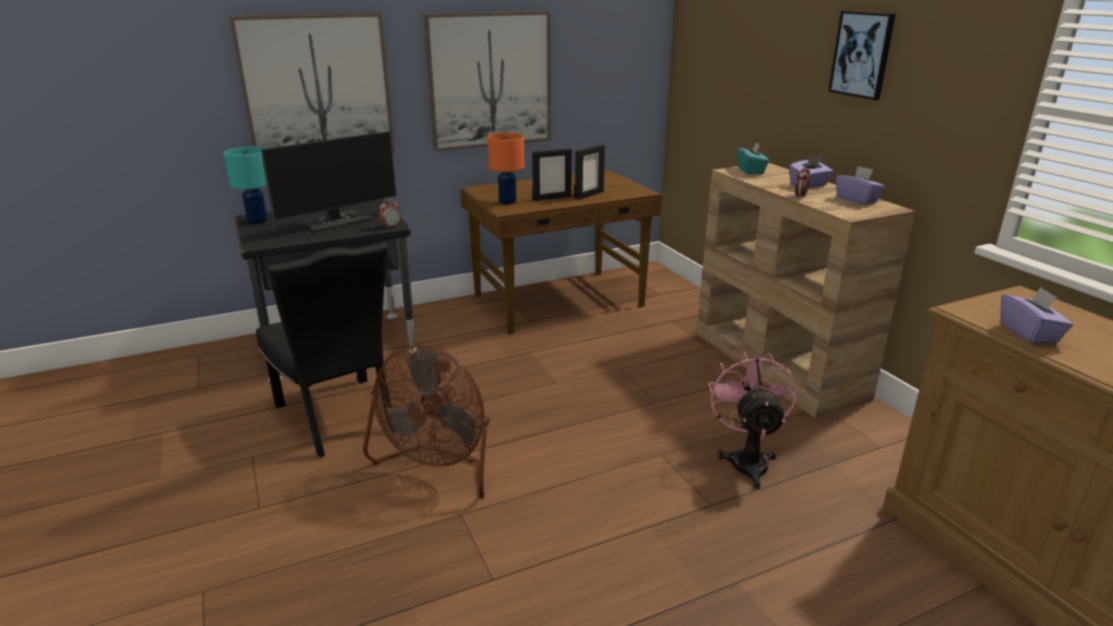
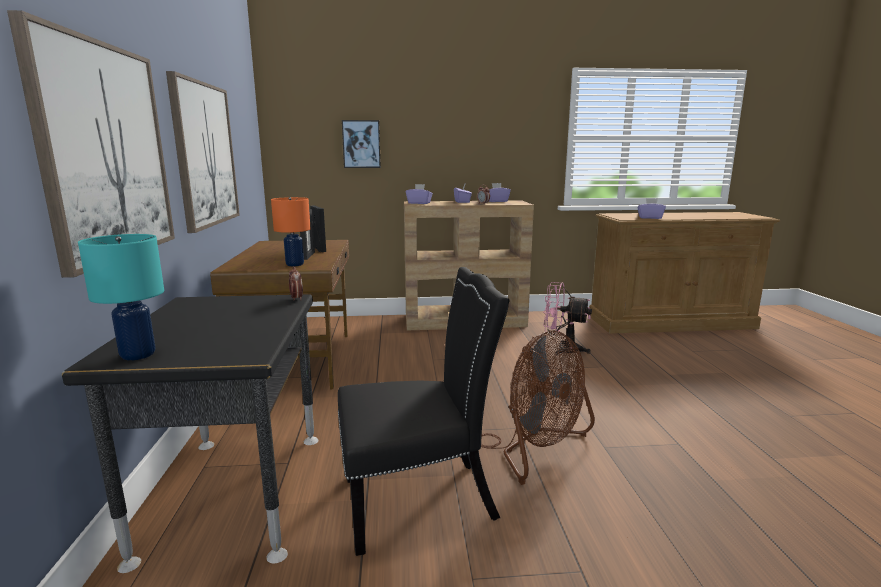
camera: 70 degrees left, 10 degrees down
monitor [261,131,397,232] -> none
turquoise tissue box [737,142,769,174] -> purple tissue box [406,184,433,204]
picture [828,11,895,100] -> picture moved to [342,120,381,168]

